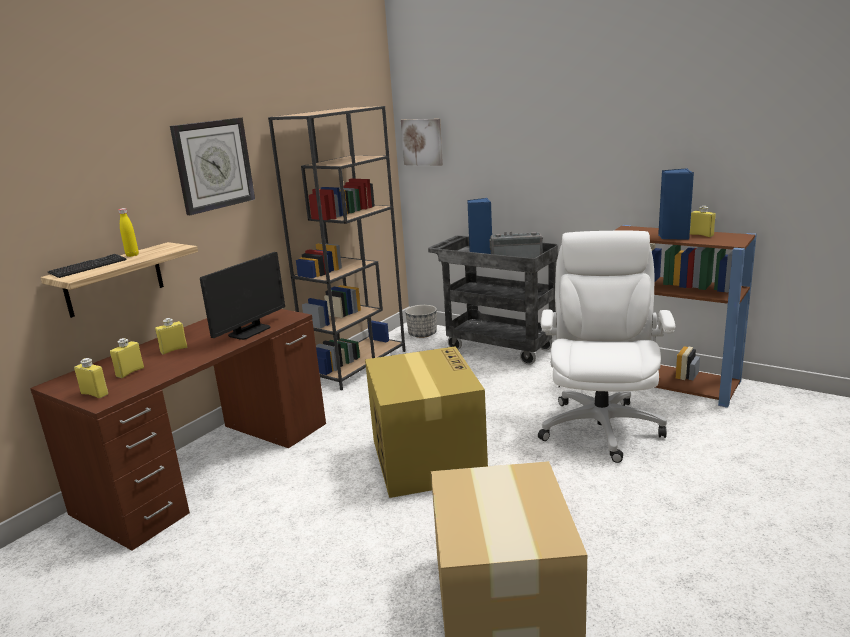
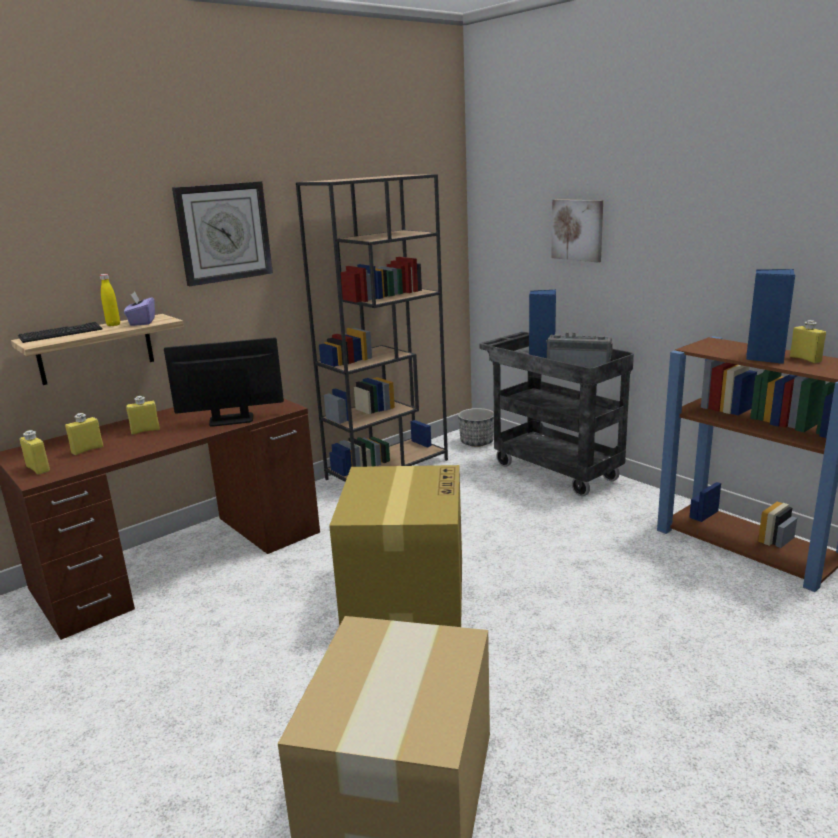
camera: 15 degrees right, 0 degrees up
monitor [200,252,285,340] -> monitor turned 150 degrees counterclockwise [164,337,284,427]
picture [401,119,443,166] -> picture moved to [551,199,603,262]
white office chair [538,231,675,463] -> none
none -> purple tissue box [124,292,155,326]

